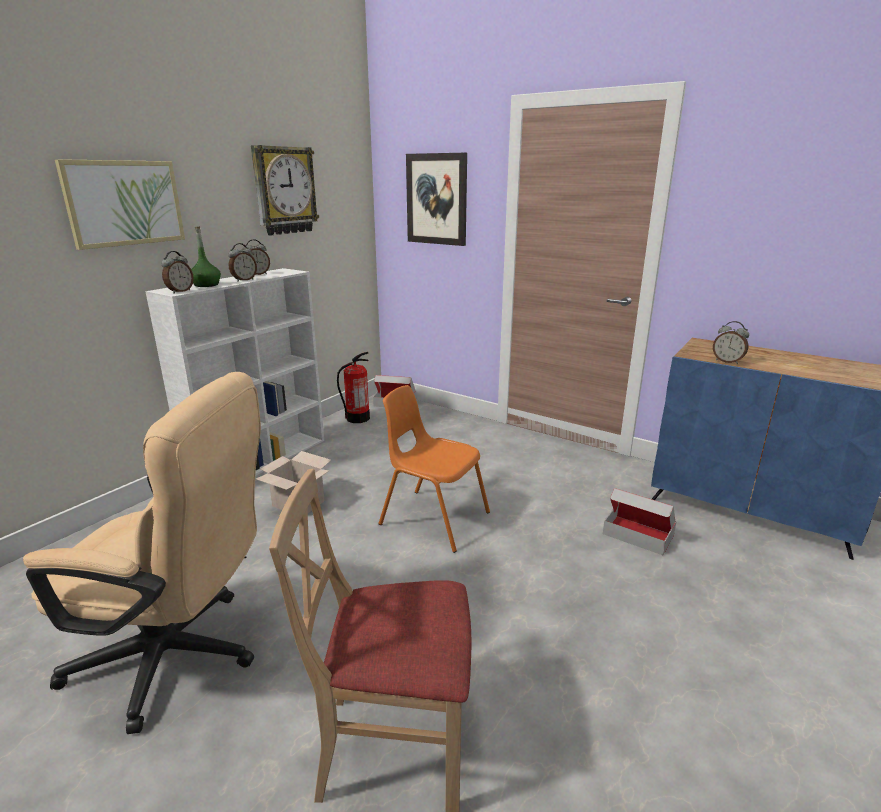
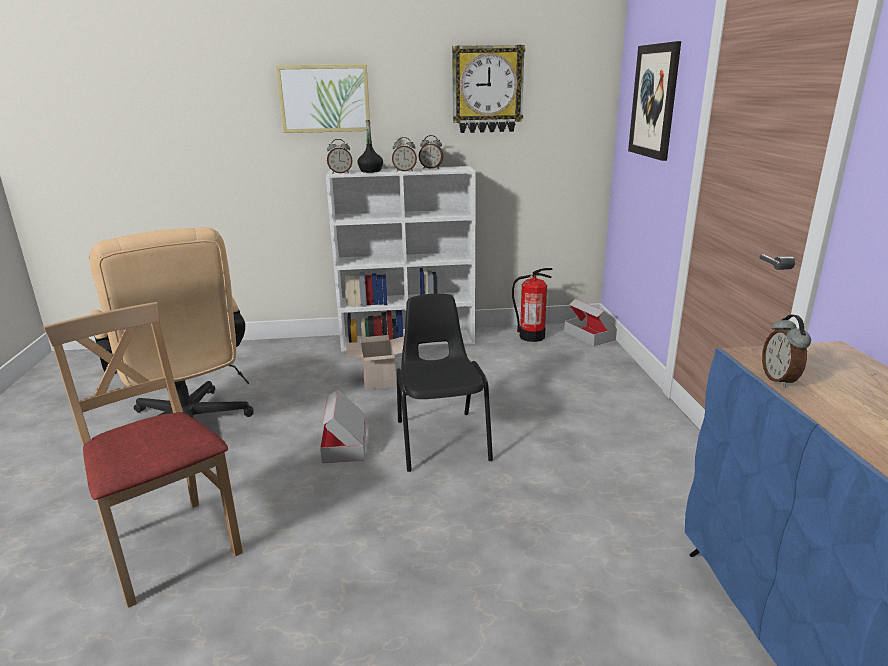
camera: 50 degrees right, 0 degrees up
green bottle [191,227,221,287] -> black bottle [357,120,383,173]
orange chair [379,385,490,553] -> black chair [396,293,493,472]
cardboard box [603,488,677,555] -> cardboard box moved to [320,389,366,463]

